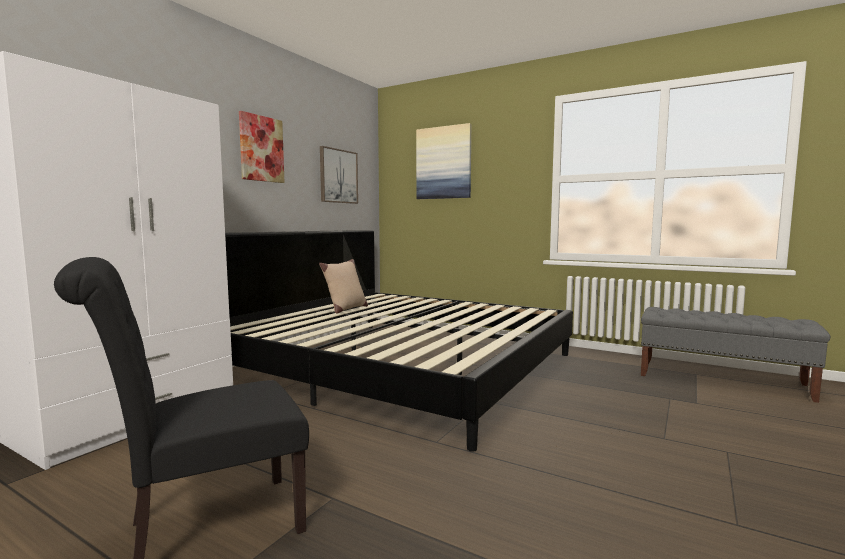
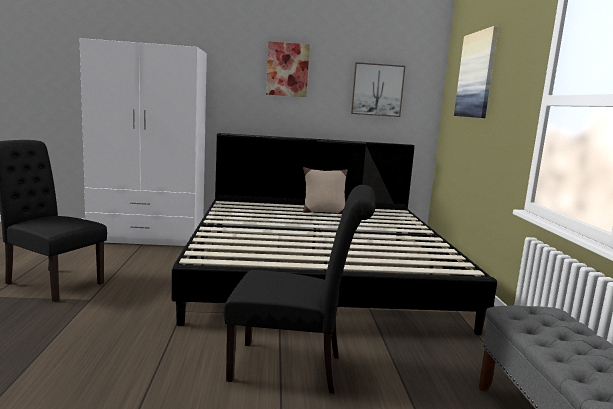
camera: 55 degrees right, 5 degrees up
none -> black chair [224,185,375,394]

